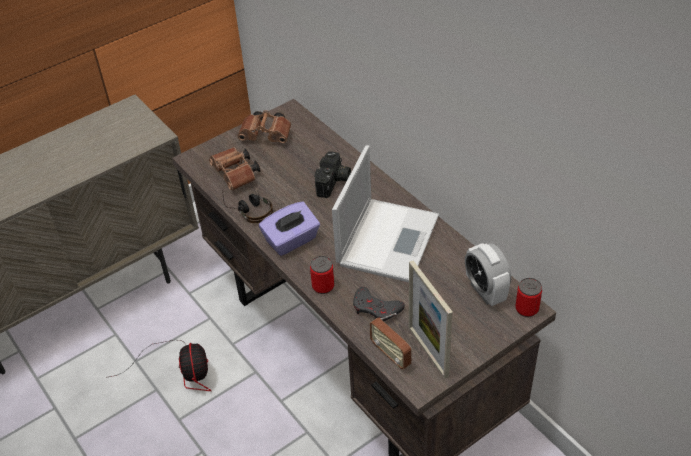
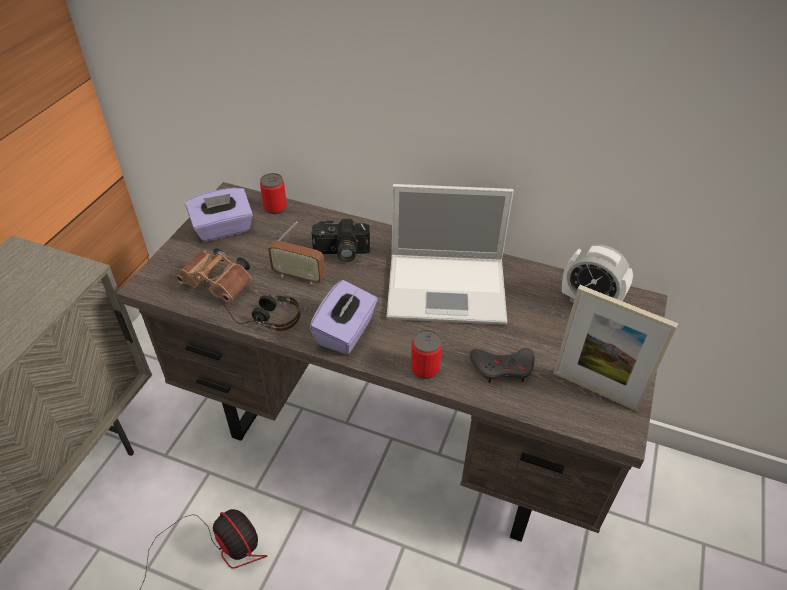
camera: 35 degrees left, 0 degrees up
brown binoculars [237,110,291,143] -> purple tissue box [185,188,253,242]
camera [314,151,351,198] -> camera turned 105 degrees clockwise [311,219,370,262]
laptop [332,145,439,283] -> laptop turned 105 degrees clockwise [387,184,513,325]
radio [370,313,411,370] -> radio moved to [268,222,325,285]
can [515,278,542,317] -> can moved to [260,173,287,214]

